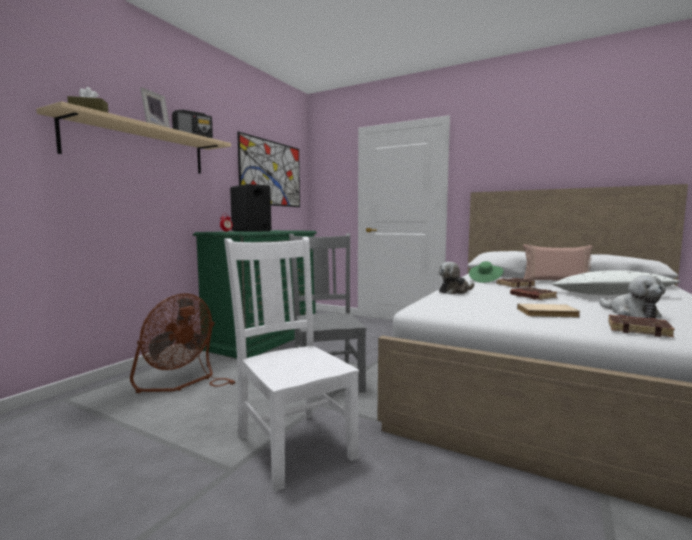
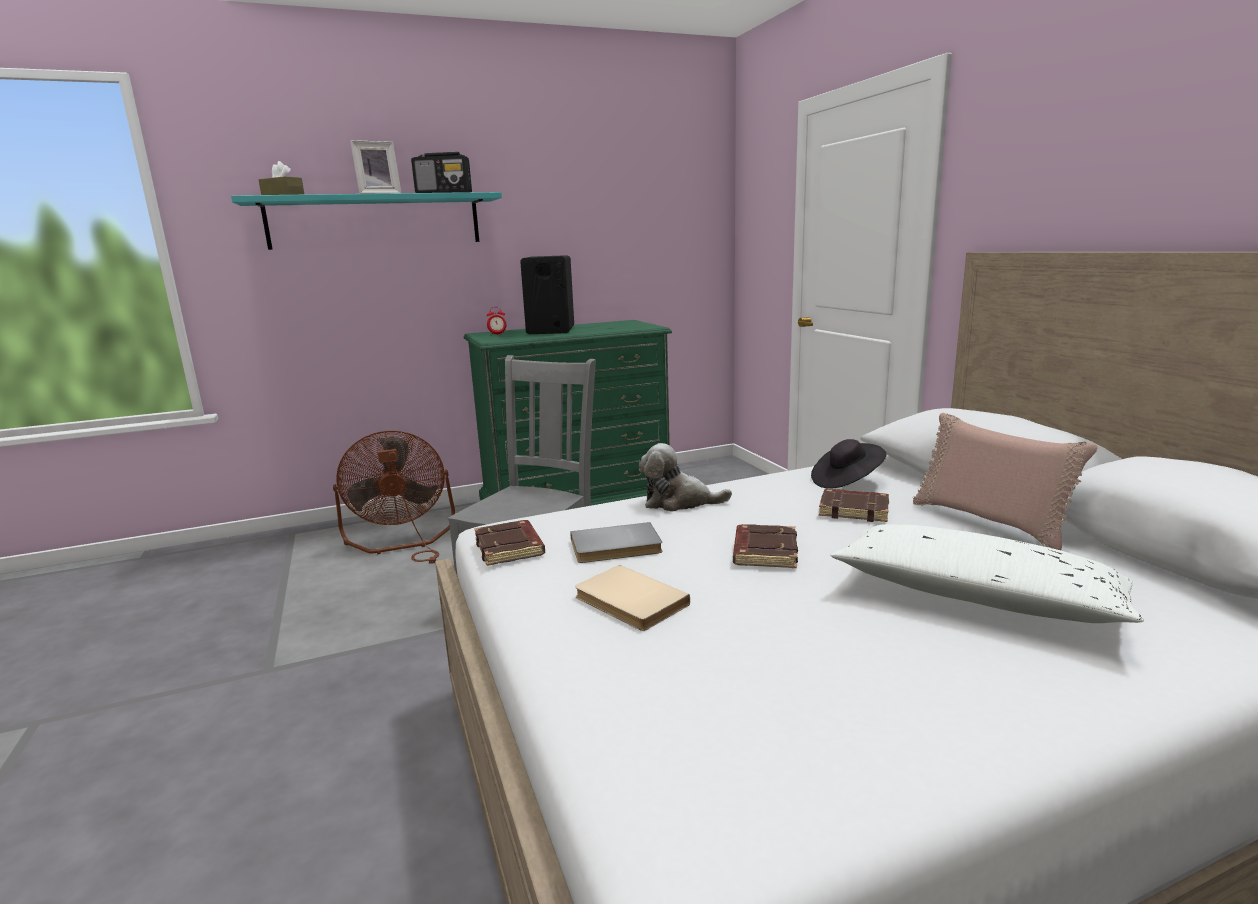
camera: 40 degrees right, 10 degrees up
beige shelf [36,101,231,174] -> turquoise shelf [231,192,502,250]
white chair [224,237,359,492] -> none
picture [237,131,300,207] -> none
green hat [469,261,503,283] -> black hat [811,439,887,489]
plush toy [599,275,666,318] -> none
brown book [608,315,675,337] -> brown book moved to [474,520,545,566]
none -> grey book [570,522,662,563]

